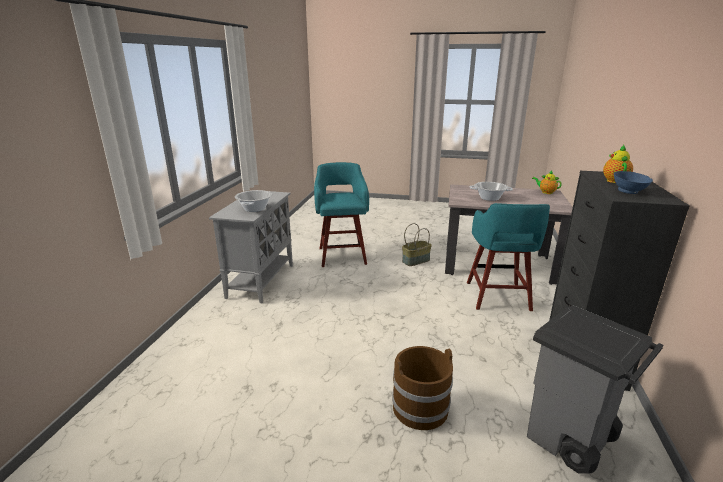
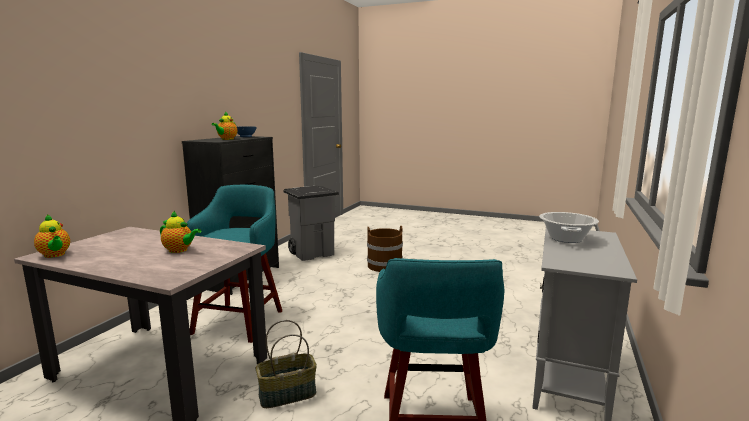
camera: 170 degrees left, 10 degrees down
cooking pot [470,182,513,201] -> teapot [160,211,201,253]

